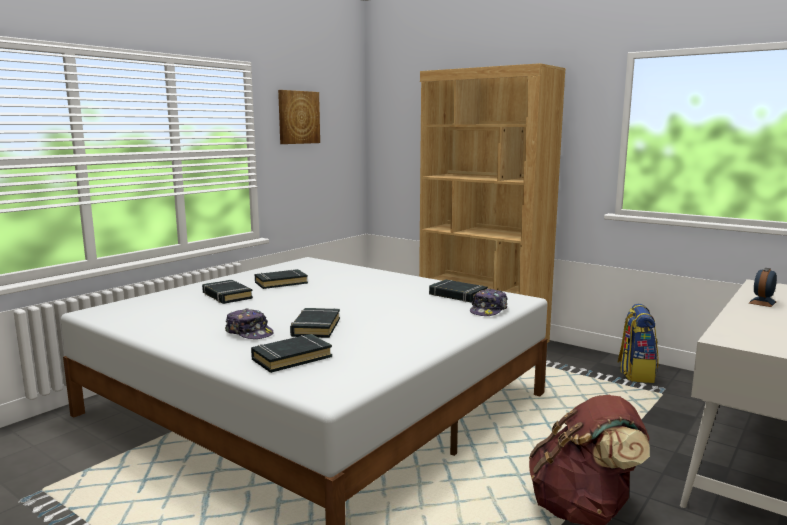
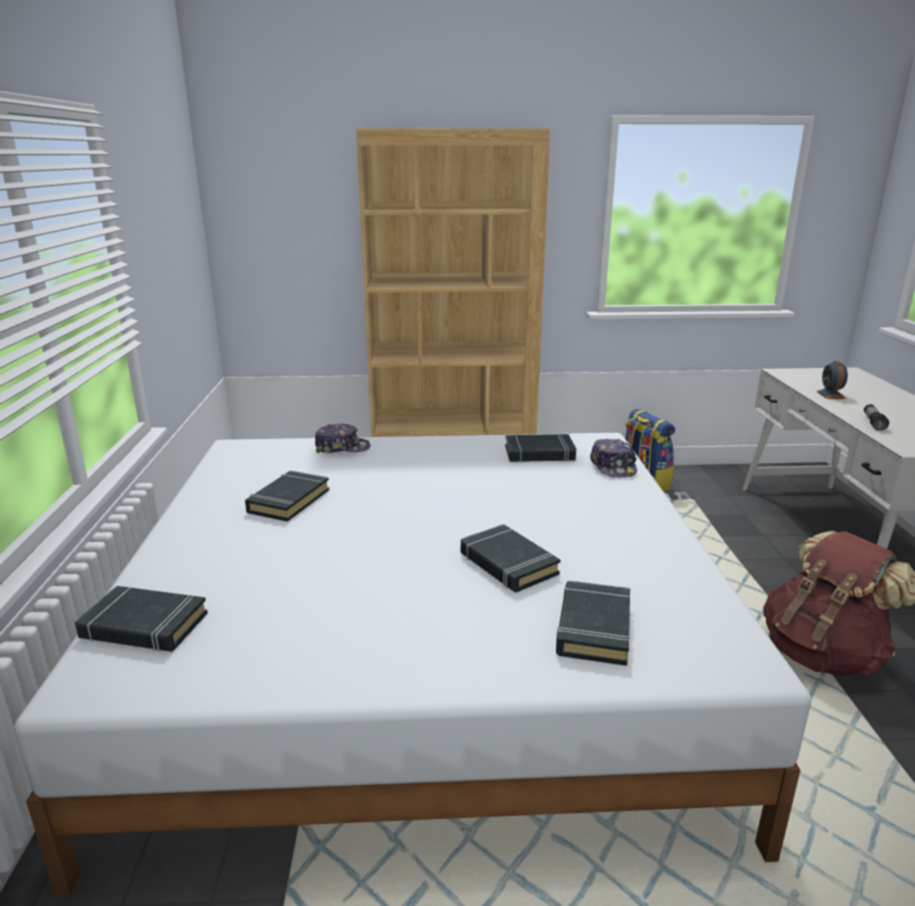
camera: 40 degrees left, 10 degrees up
black book [202,280,253,304] -> black book moved to [75,586,208,652]
cap [225,308,274,339] -> cap moved to [315,423,371,453]
picture [278,90,320,144] -> none
none -> flashlight [864,404,889,431]

